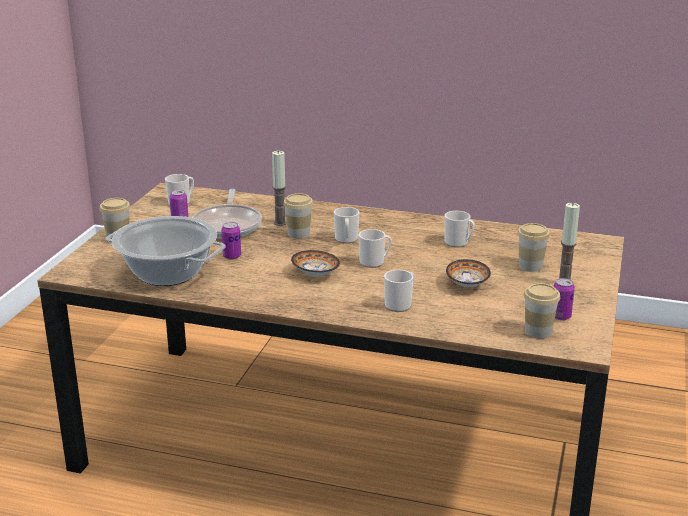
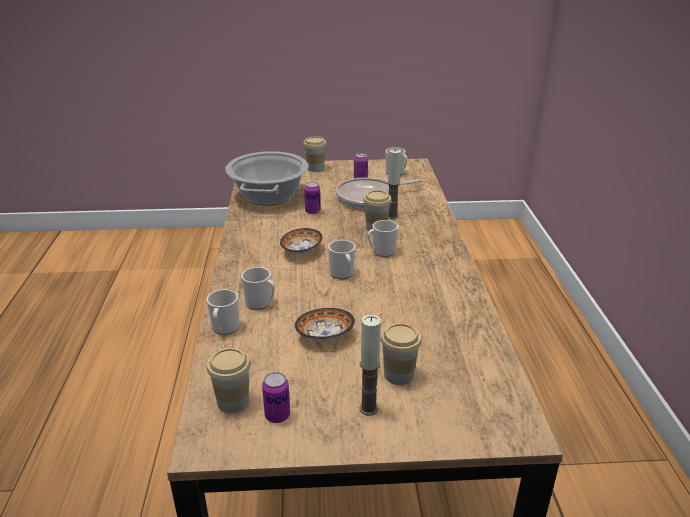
camera: 70 degrees right, 5 degrees up
mug [445,211,475,248] -> mug moved to [207,289,240,335]

